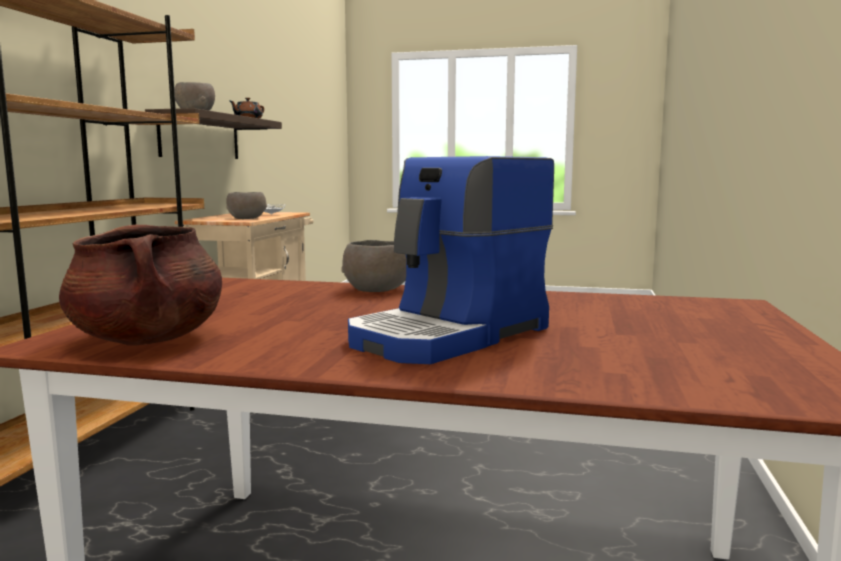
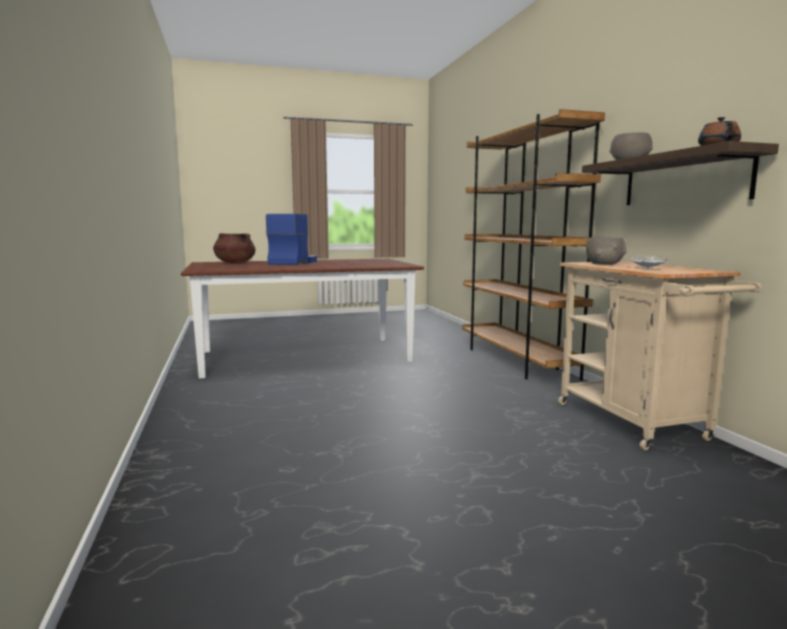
camera: 150 degrees right, 0 degrees up
brown cooking pot [59,224,222,346] -> brown cooking pot moved to [213,233,255,263]
grey bowl [341,240,406,292] -> none

